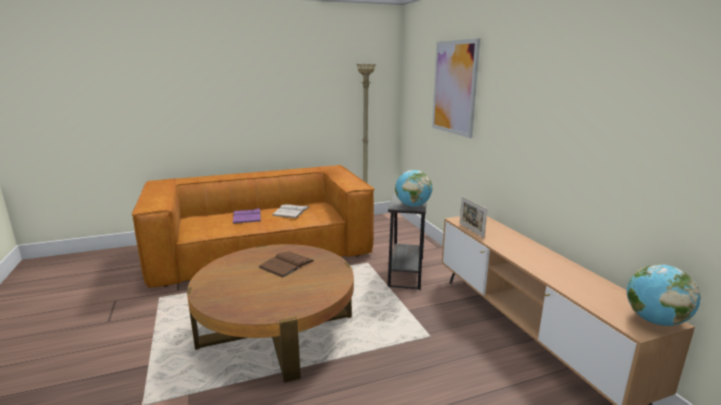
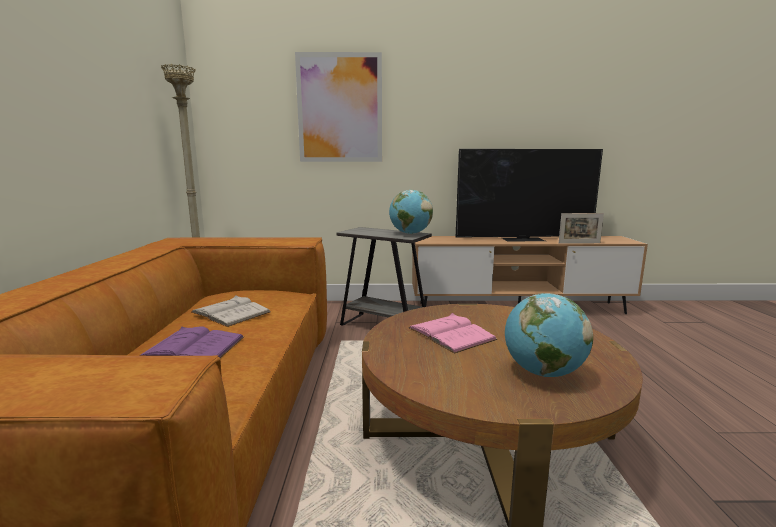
camera: 70 degrees left, 5 degrees down
brown book [258,251,315,278] -> pink book [408,313,497,354]
picture frame [460,196,487,238] -> picture frame moved to [559,213,604,244]
globe [627,264,701,326] -> globe moved to [505,293,593,377]
none -> television [456,149,603,242]

